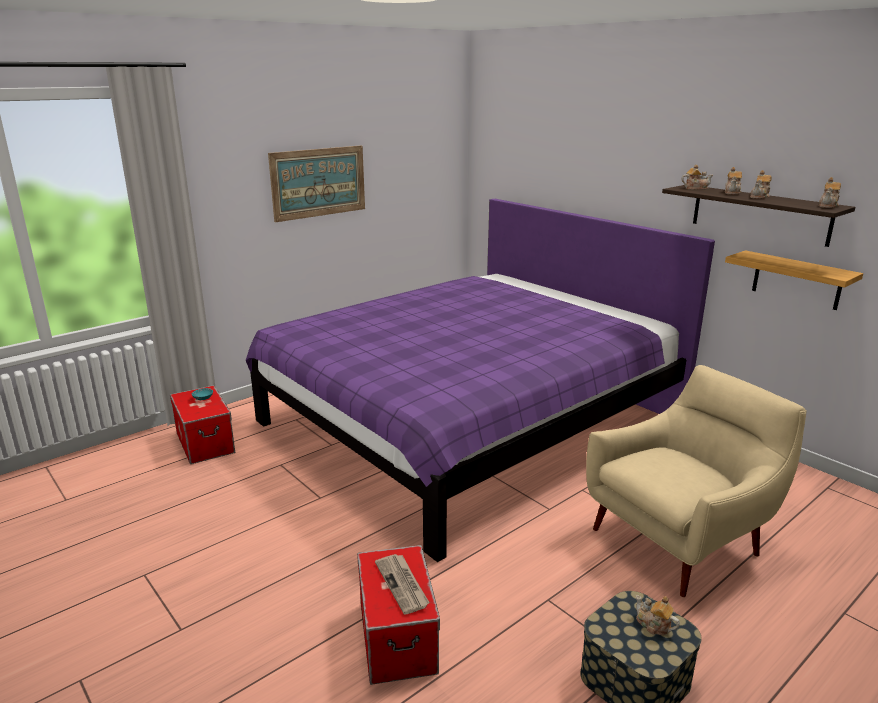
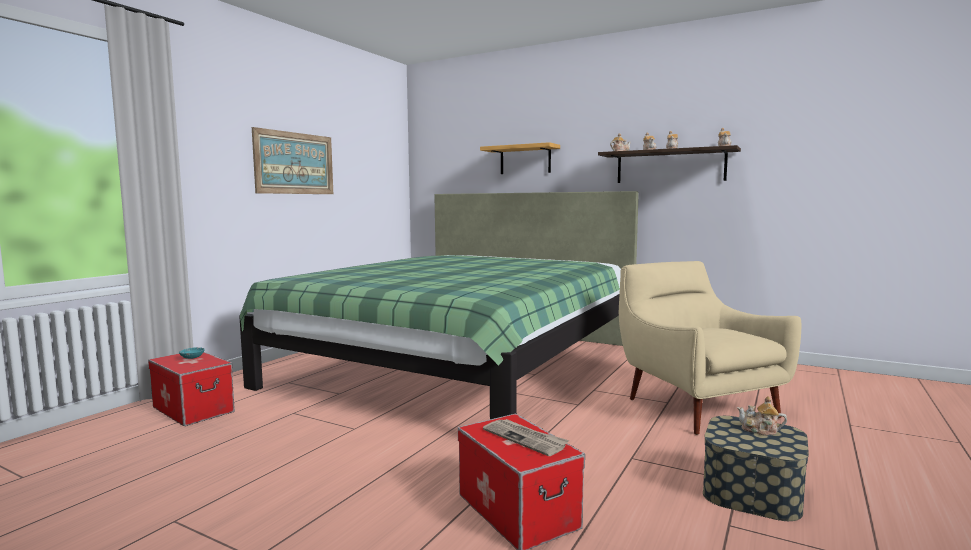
camera: 20 degrees left, 15 degrees down
purple bed [246,199,715,562] -> green bed [239,191,639,419]
beige armchair [586,365,807,597] -> beige armchair turned 60 degrees counterclockwise [619,261,801,435]
shelf [725,250,863,310] -> shelf moved to [480,142,560,174]

